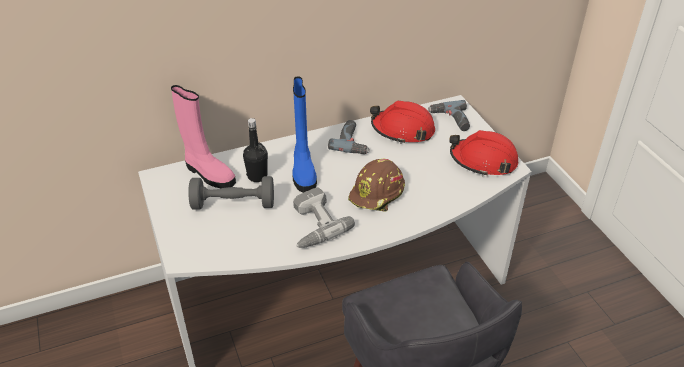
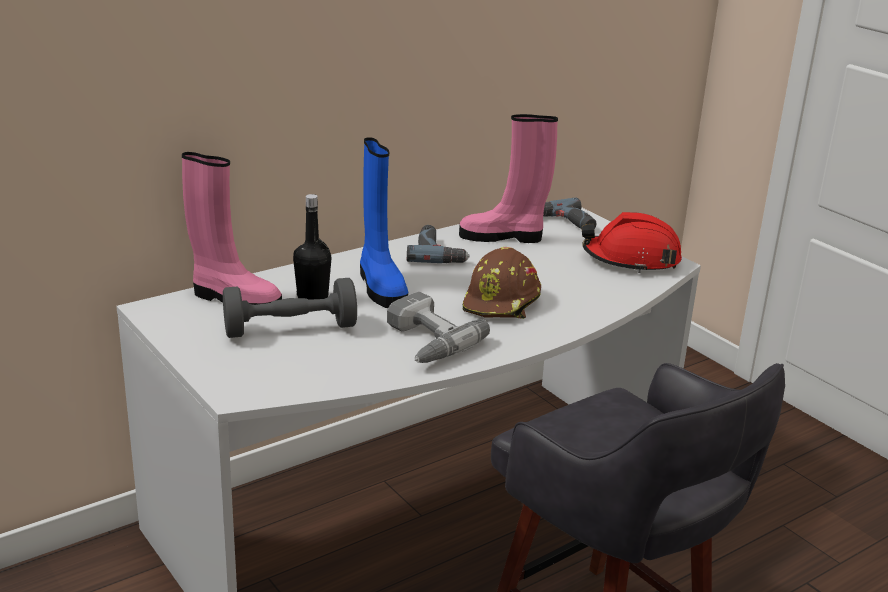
camera: 15 degrees left, 15 degrees down
red hard hat [370,101,435,144] -> pink boot [459,114,558,243]

